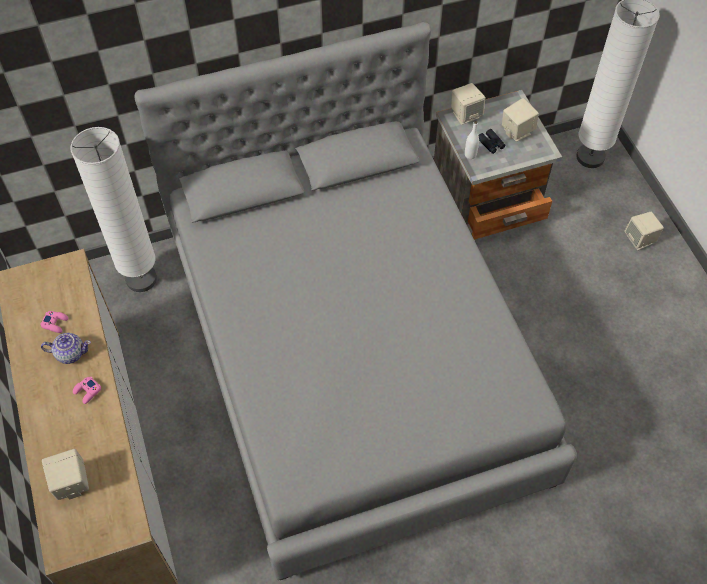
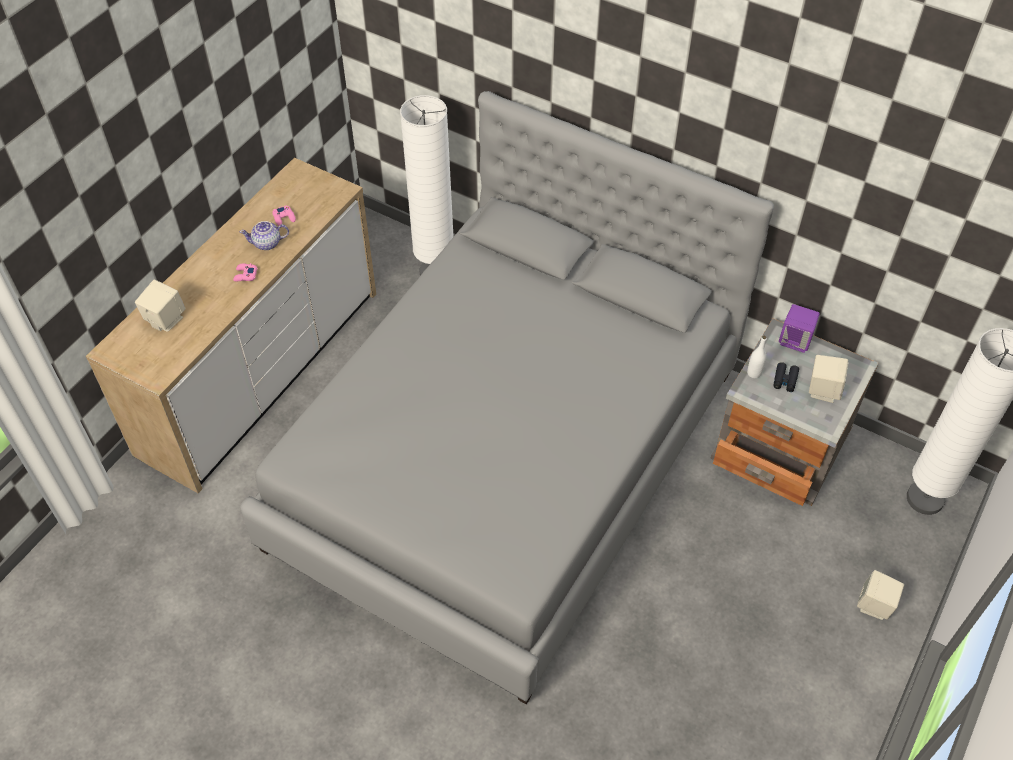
camera: 50 degrees right, 5 degrees down
teapot [41,333,91,364] -> teapot turned 120 degrees clockwise [240,221,289,250]
beige speaker [451,83,485,125] -> purple speaker [779,304,820,353]

